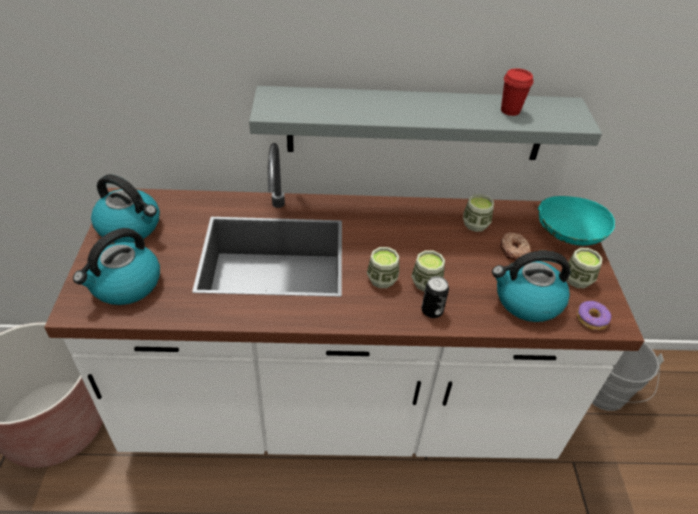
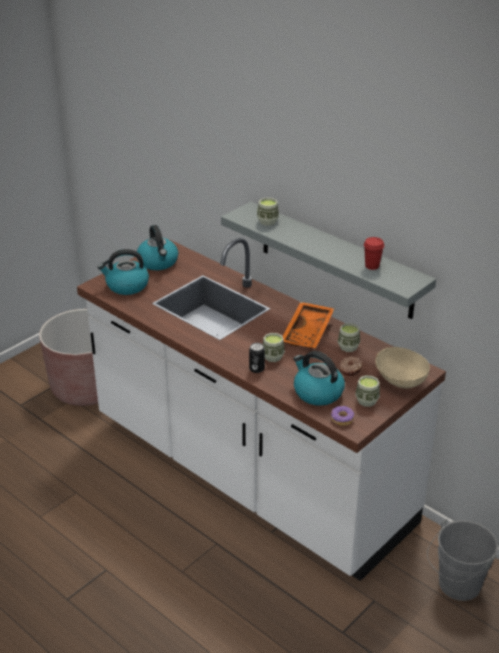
camera: 45 degrees right, 10 degrees down
cup [367,247,399,288] -> cup moved to [257,198,279,226]
turquoise bowl [538,196,616,246] -> beige bowl [375,347,430,389]
none -> orange tray [282,302,335,348]

